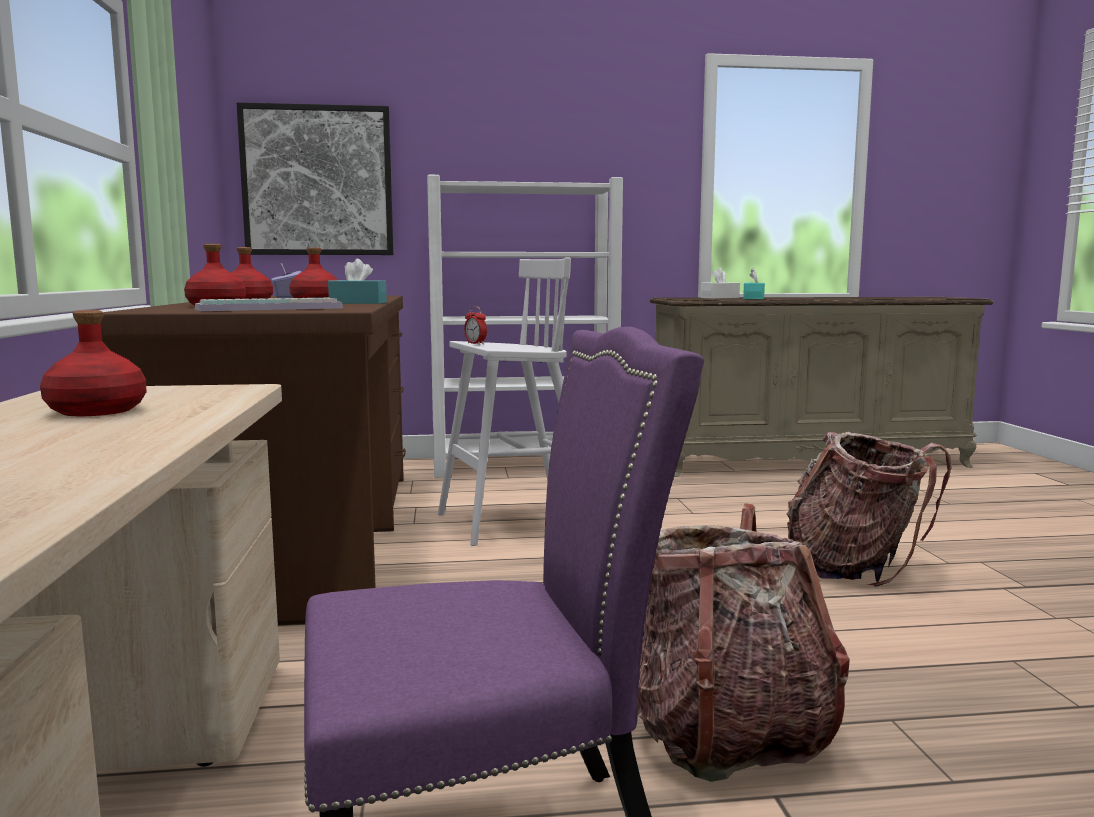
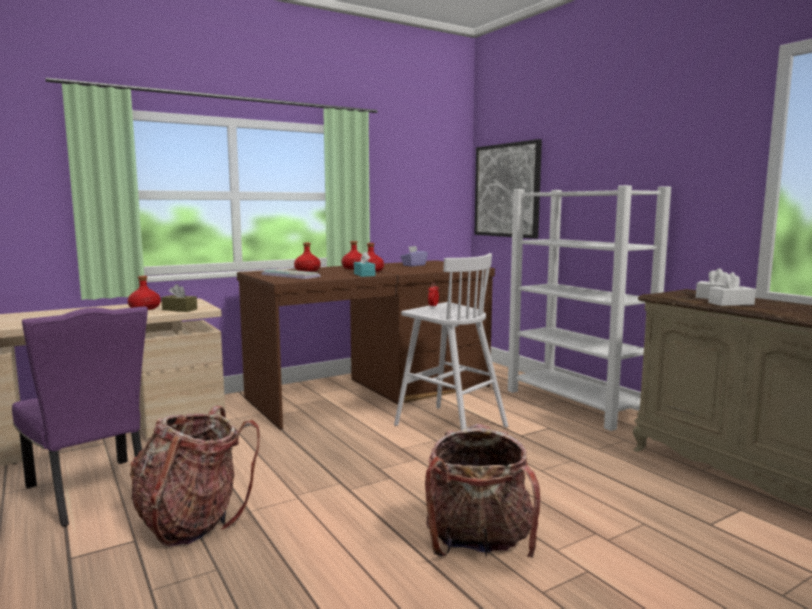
camera: 65 degrees right, 0 degrees up
turquoise tissue box [743,268,765,299] -> white tissue box [708,272,756,306]
none -> brown tissue box [161,284,197,312]

